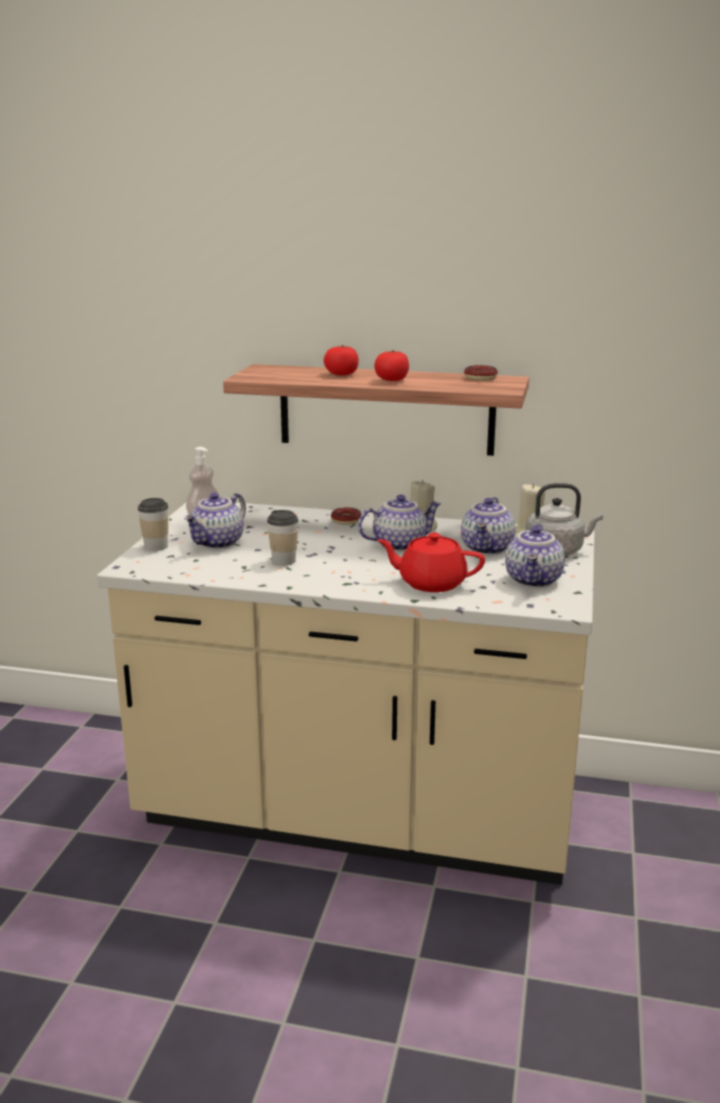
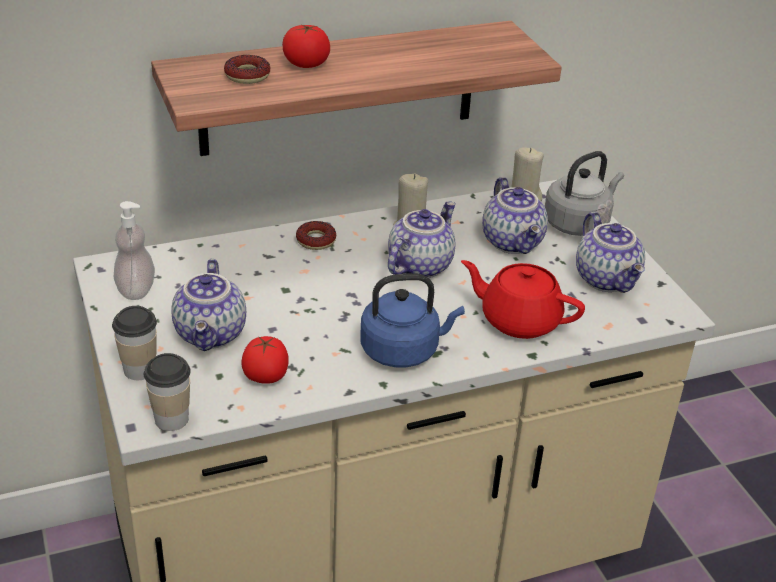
camera: 35 degrees left, 15 degrees up
cup [267,510,299,566] -> cup moved to [144,353,191,431]
tomato [374,350,409,381] -> tomato moved to [241,336,289,384]
red teapot [377,533,485,592] -> red teapot turned 45 degrees clockwise [461,260,585,339]
donut [464,365,498,381] -> donut moved to [224,55,270,84]
none -> blue kettle [360,273,465,368]

